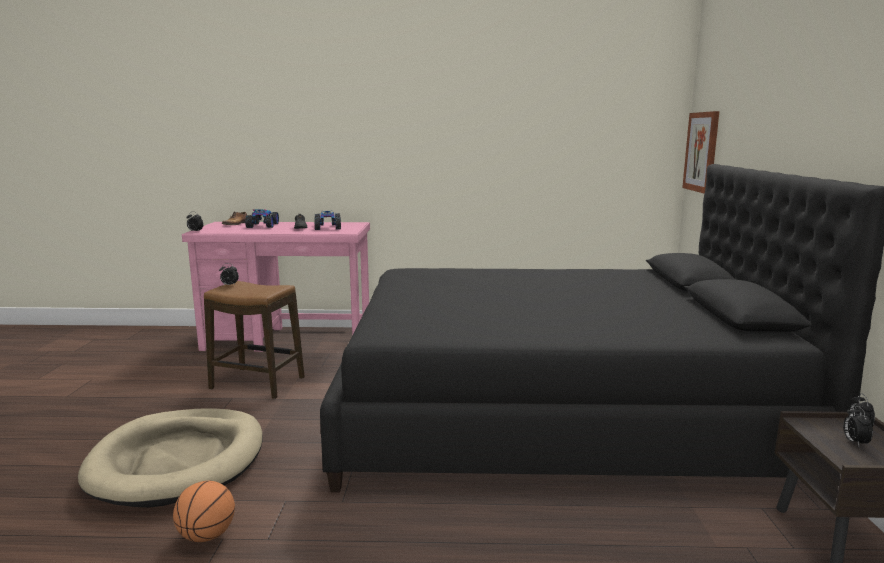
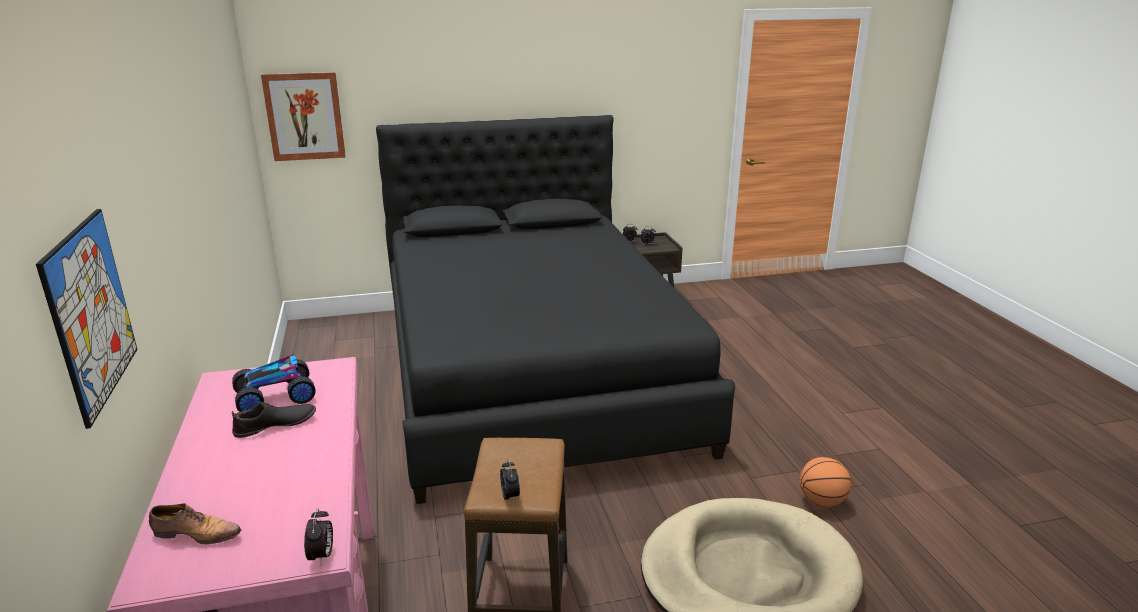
camera: 105 degrees left, 10 degrees up
toy car [245,209,279,228] -> none
none -> picture [36,209,138,429]

